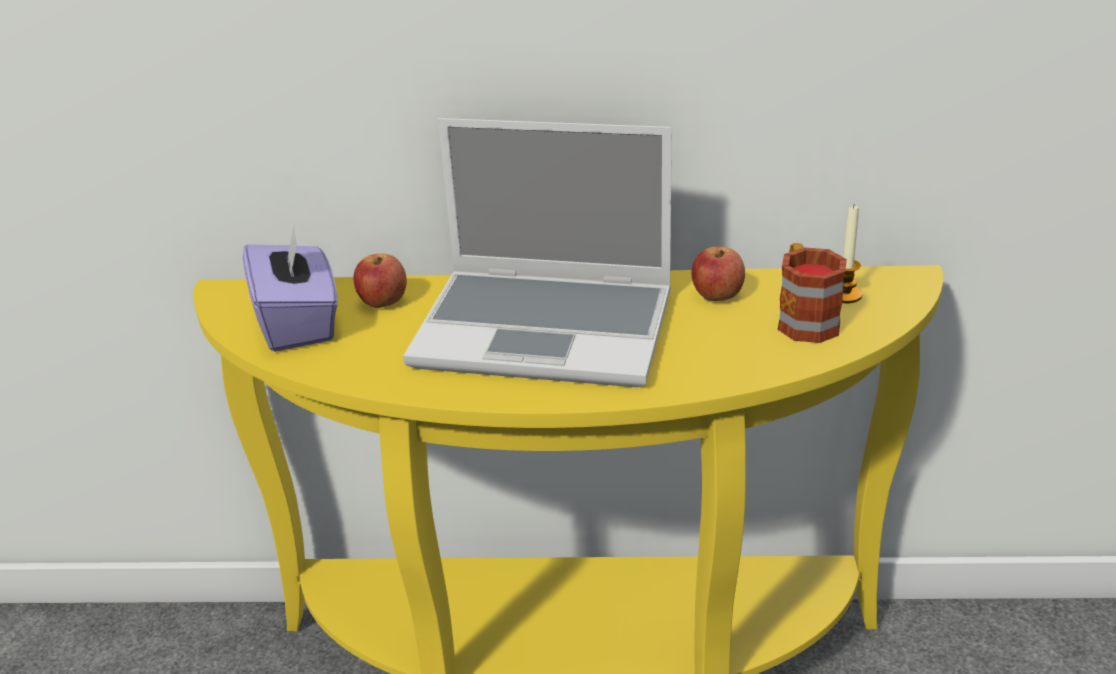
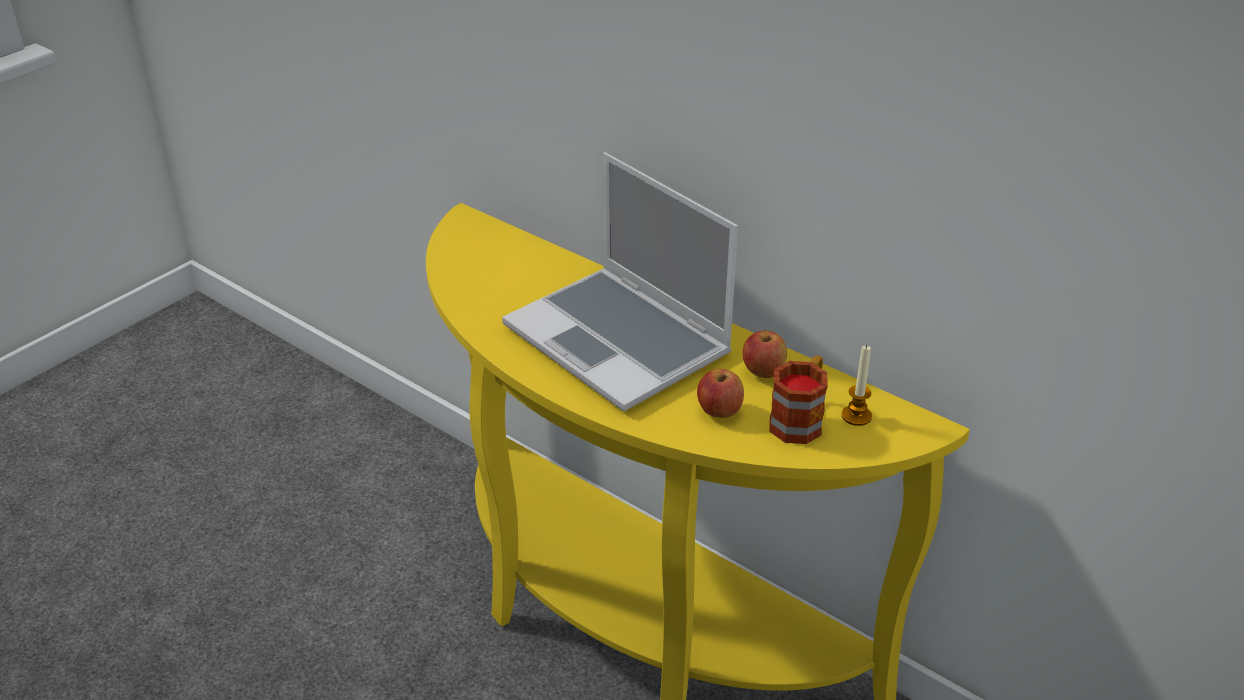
camera: 35 degrees right, 5 degrees up
purple tissue box [243,224,338,352] -> none
apple [353,254,407,308] -> apple moved to [697,369,744,418]

